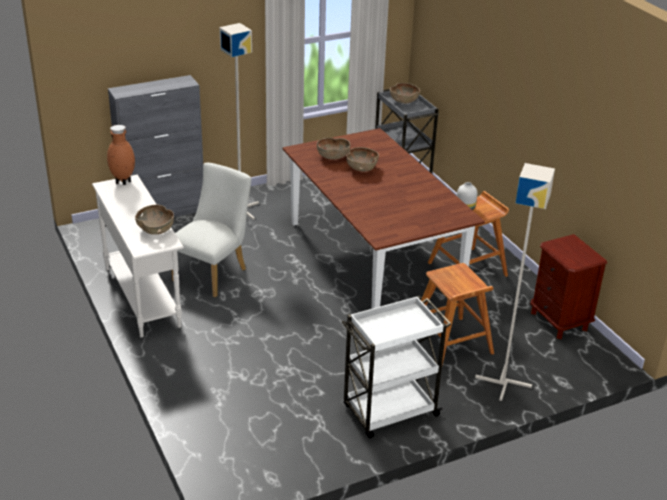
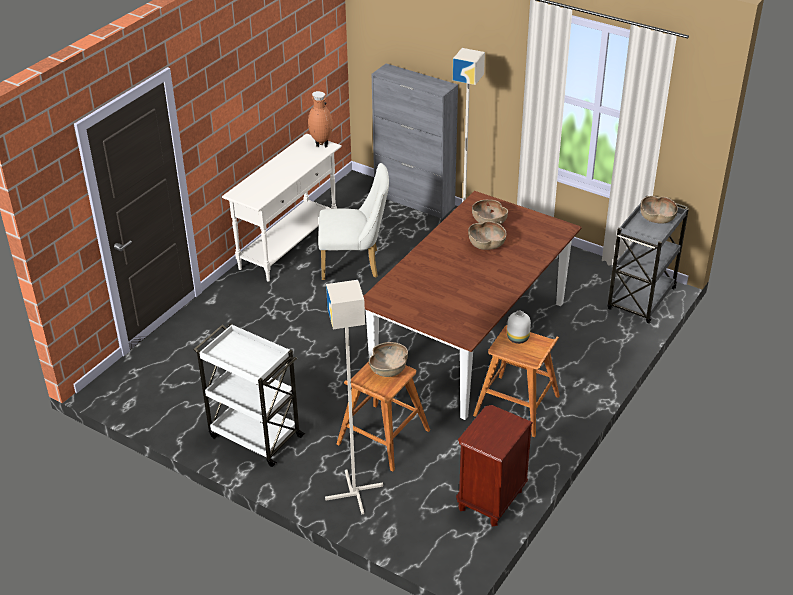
camera: 60 degrees right, 5 degrees up
brown bowl [135,205,174,235] -> brown bowl moved to [369,342,408,377]

